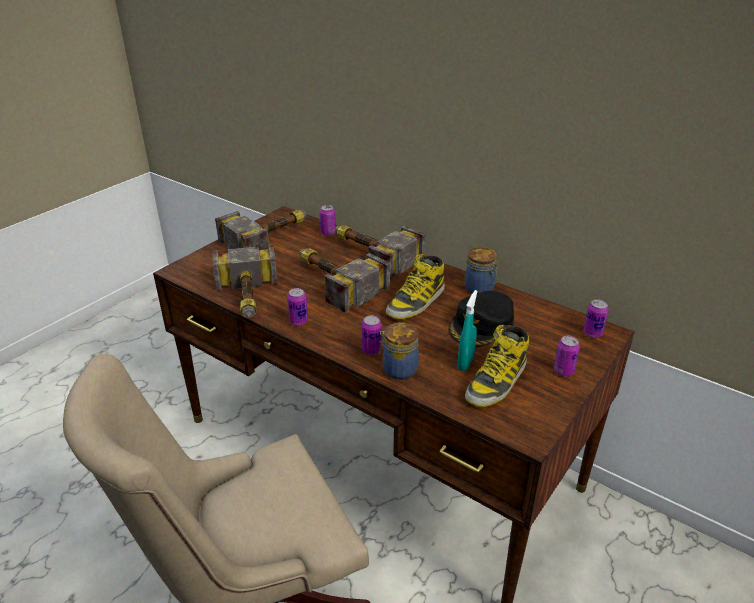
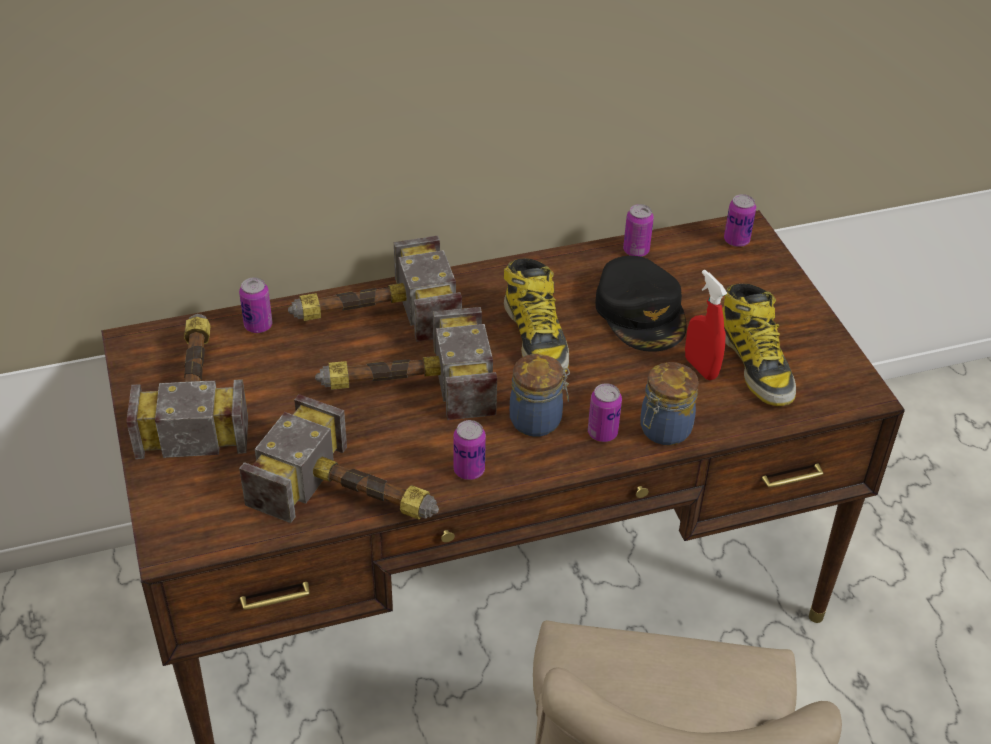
camera: 55 degrees left, 10 degrees up
turquoise spray bottle [458,290,478,371] -> red spray bottle [685,270,728,380]
jar [464,247,498,294] -> jar moved to [510,354,570,437]
can [554,336,580,377] -> can moved to [623,204,654,257]

